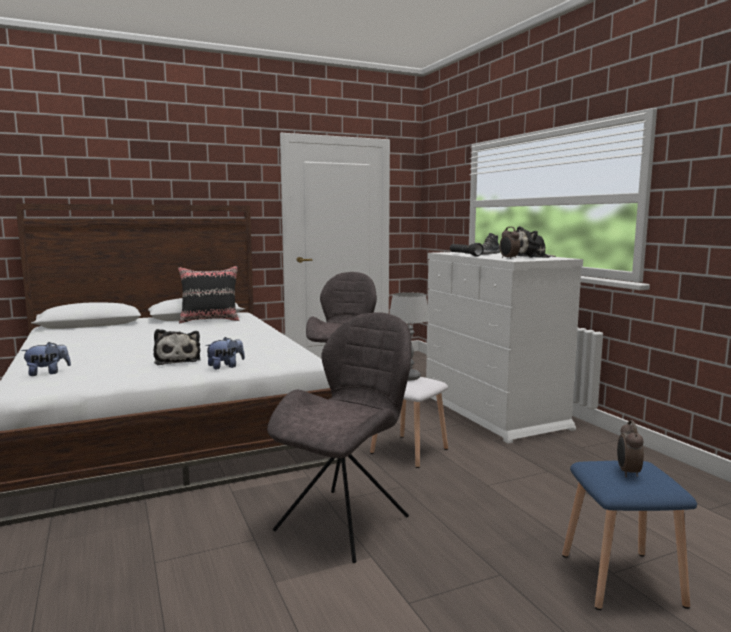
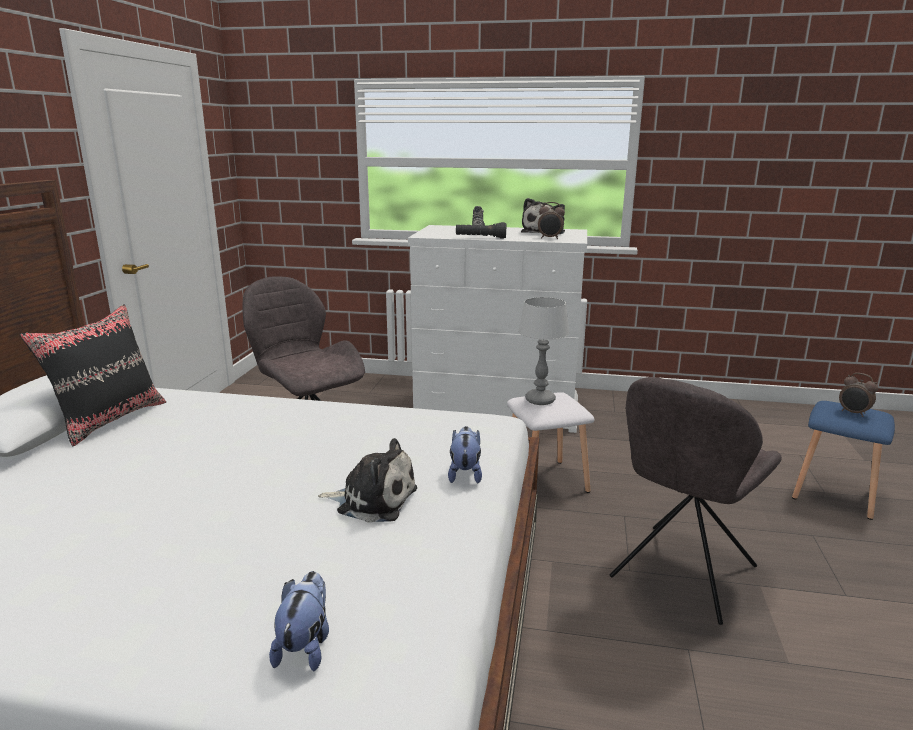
camera: 55 degrees left, 10 degrees up
grey chair [267,312,411,563] -> grey chair turned 120 degrees counterclockwise [610,377,782,625]

